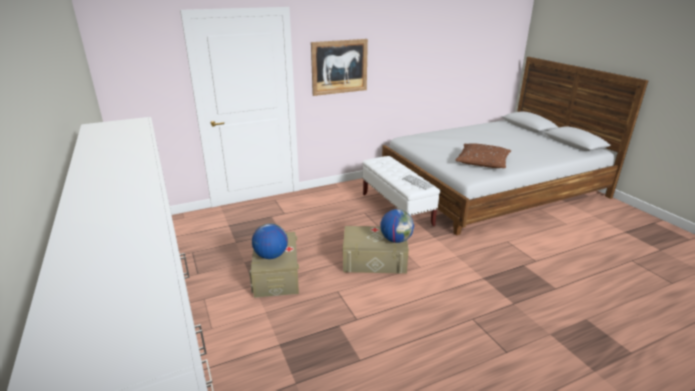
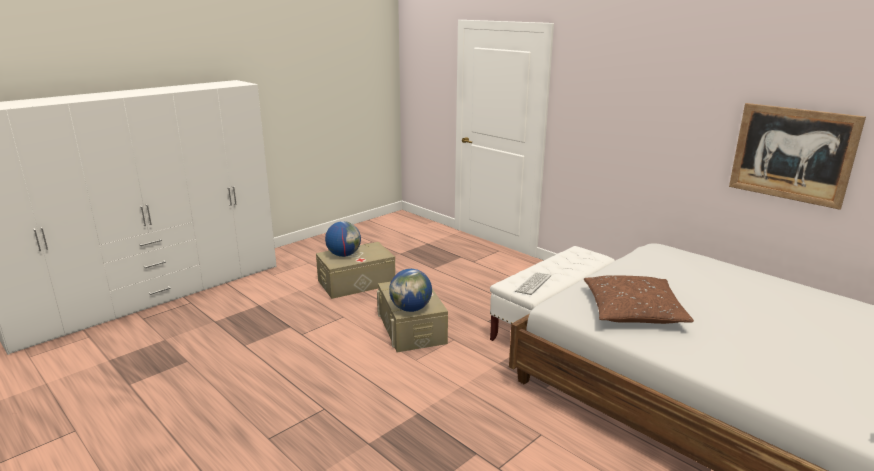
camera: 70 degrees right, 5 degrees down
picture [311,39,368,96] -> picture moved to [729,103,866,210]

